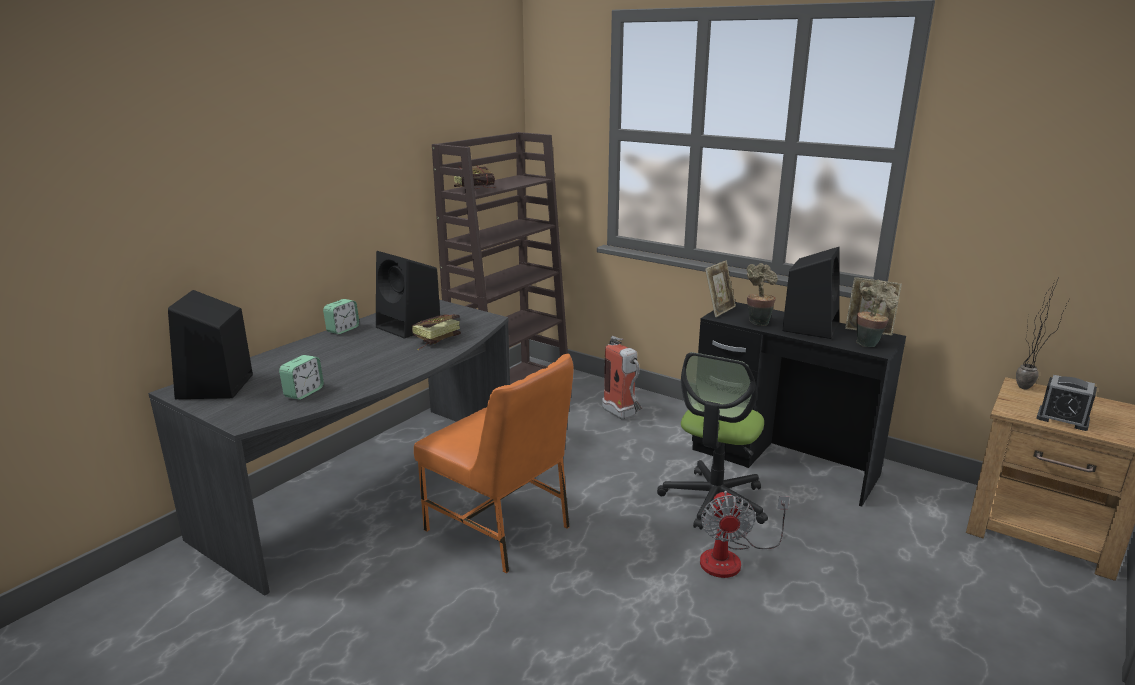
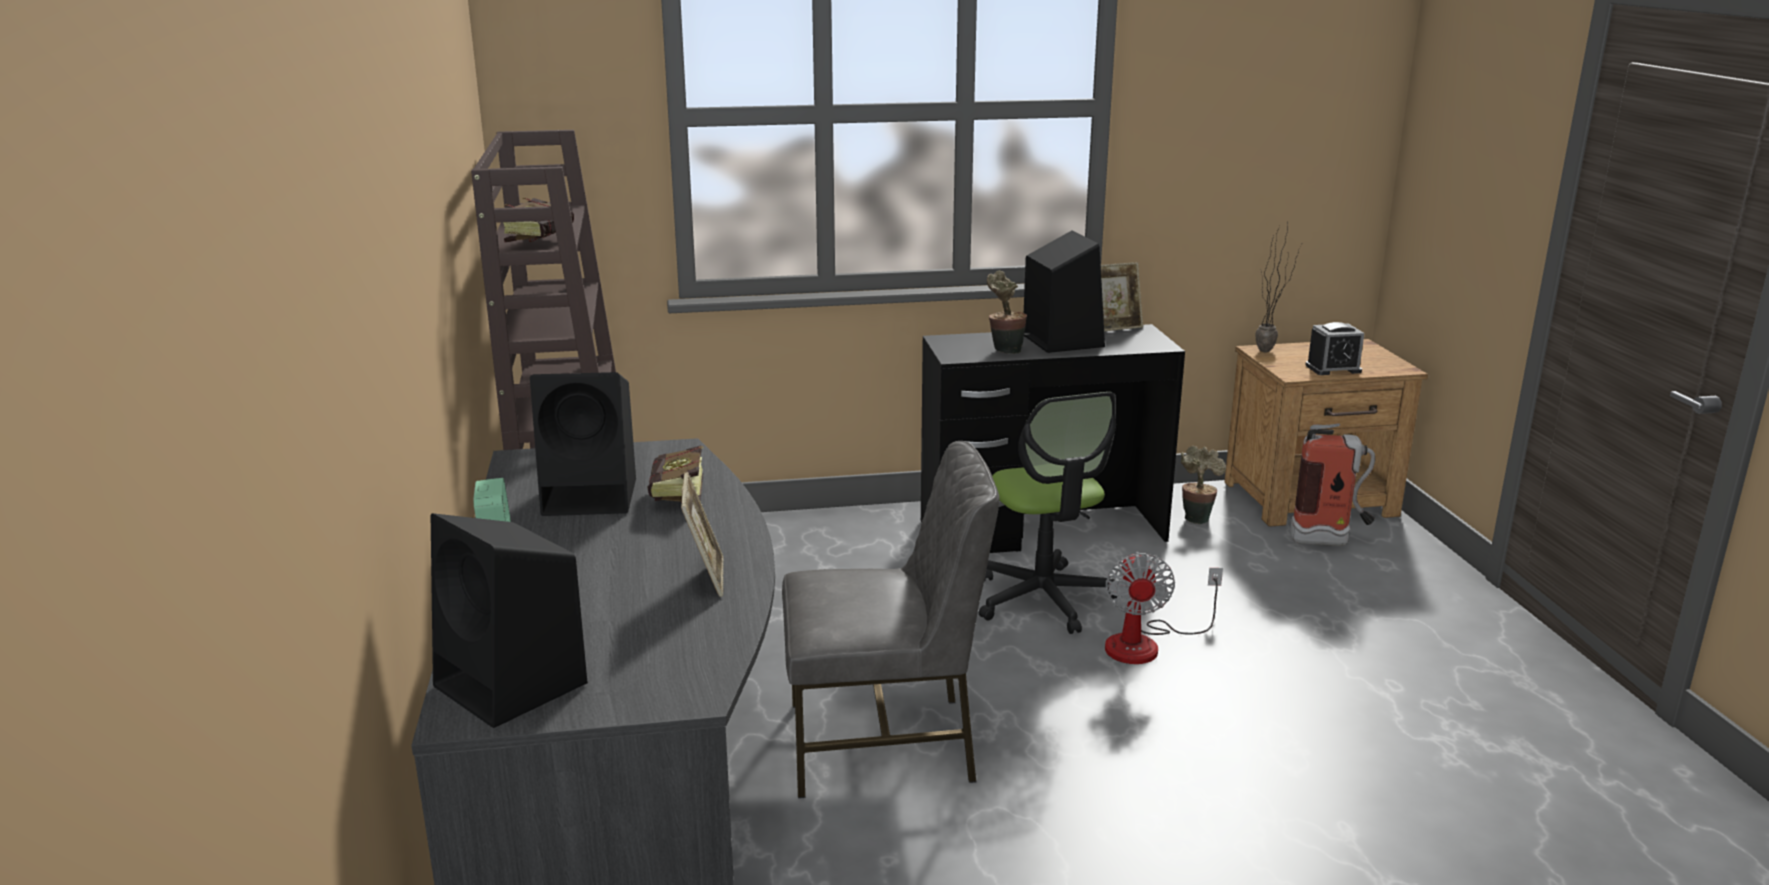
camera: 45 degrees left, 0 degrees up
alarm clock [279,355,324,400] -> none
orange chair [414,354,573,573] -> grey chair [782,441,1000,798]
fire extinguisher [602,336,642,420] -> fire extinguisher moved to [1290,423,1375,546]
fan [700,491,789,578] -> fan turned 45 degrees clockwise [1105,551,1223,664]
picture frame [705,260,736,317] -> picture frame moved to [681,472,724,597]
potted plant [856,280,899,347] -> potted plant moved to [1181,446,1226,524]

